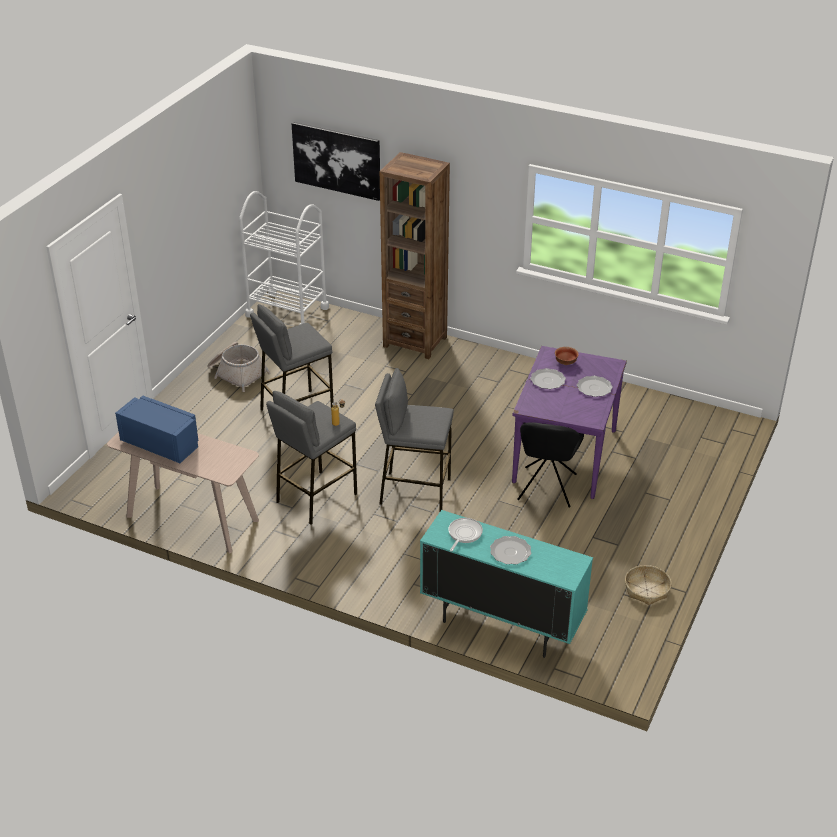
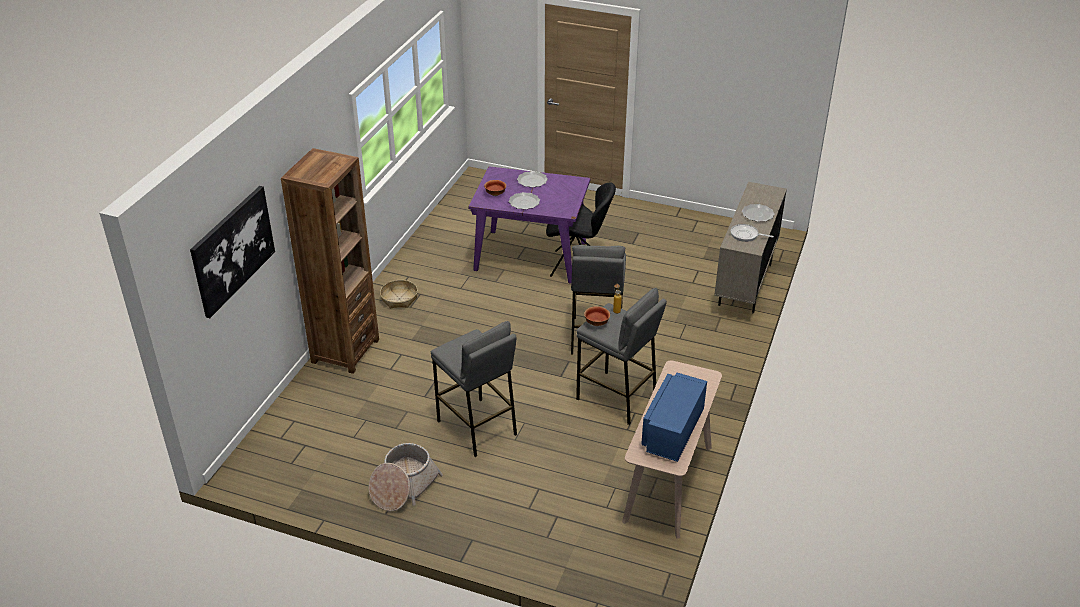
camera: 95 degrees left, 0 degrees up
white cart [239,191,329,325] -> none
turquoise cabinet [420,510,593,658] -> beige cabinet [714,182,787,313]
basket [625,565,671,605] -> basket moved to [380,280,418,308]
none -> bowl [584,306,610,326]

